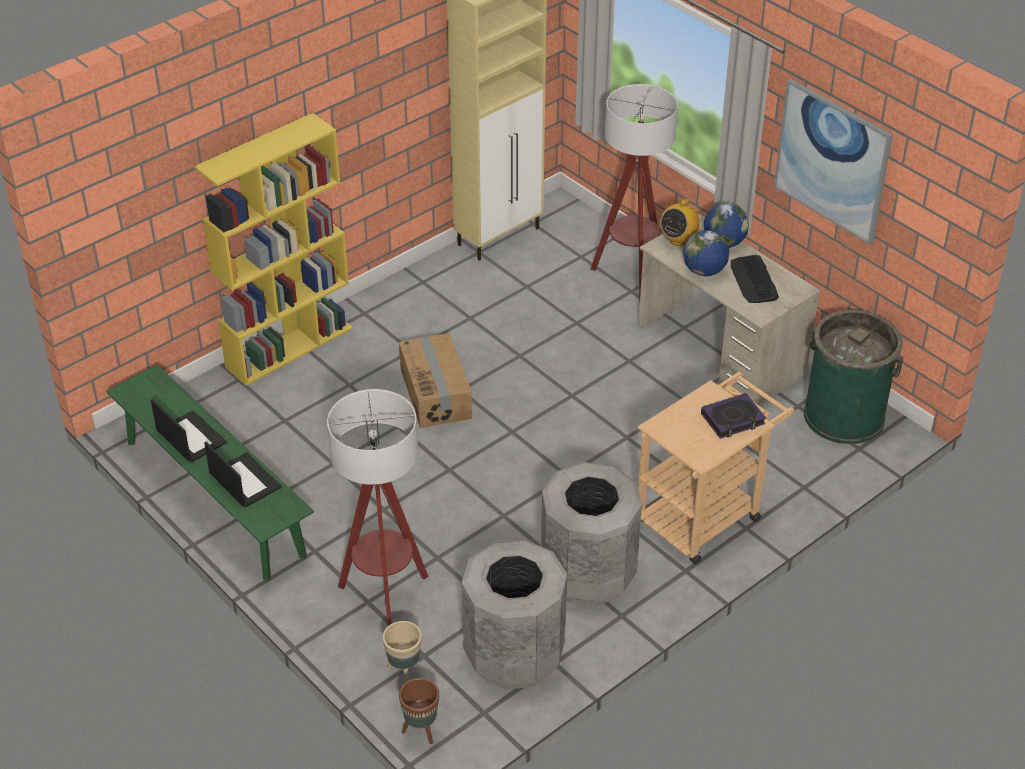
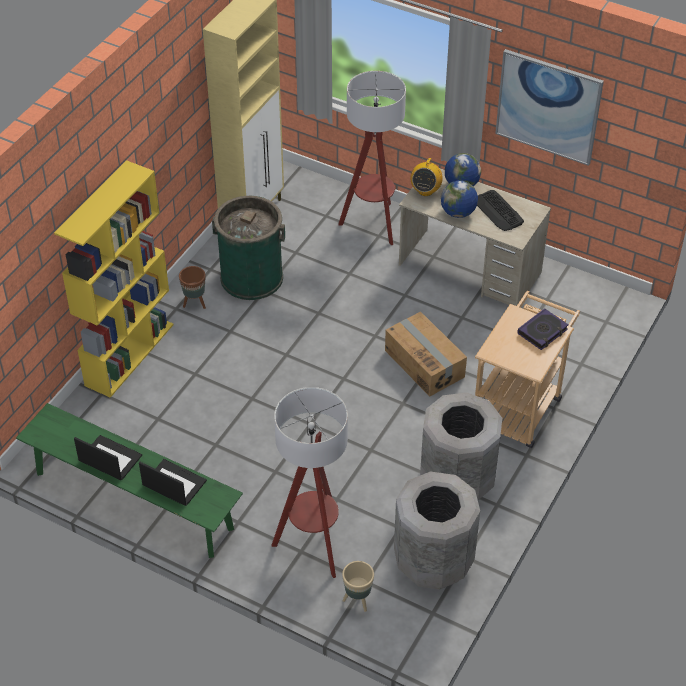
camera: 20 degrees left, 5 degrees up
cardboard box [399,333,472,428] -> cardboard box moved to [385,312,467,397]
brown planter [399,678,439,744] -> brown planter moved to [179,266,206,309]
green trash can [804,310,903,444] -> green trash can moved to [212,196,285,300]

